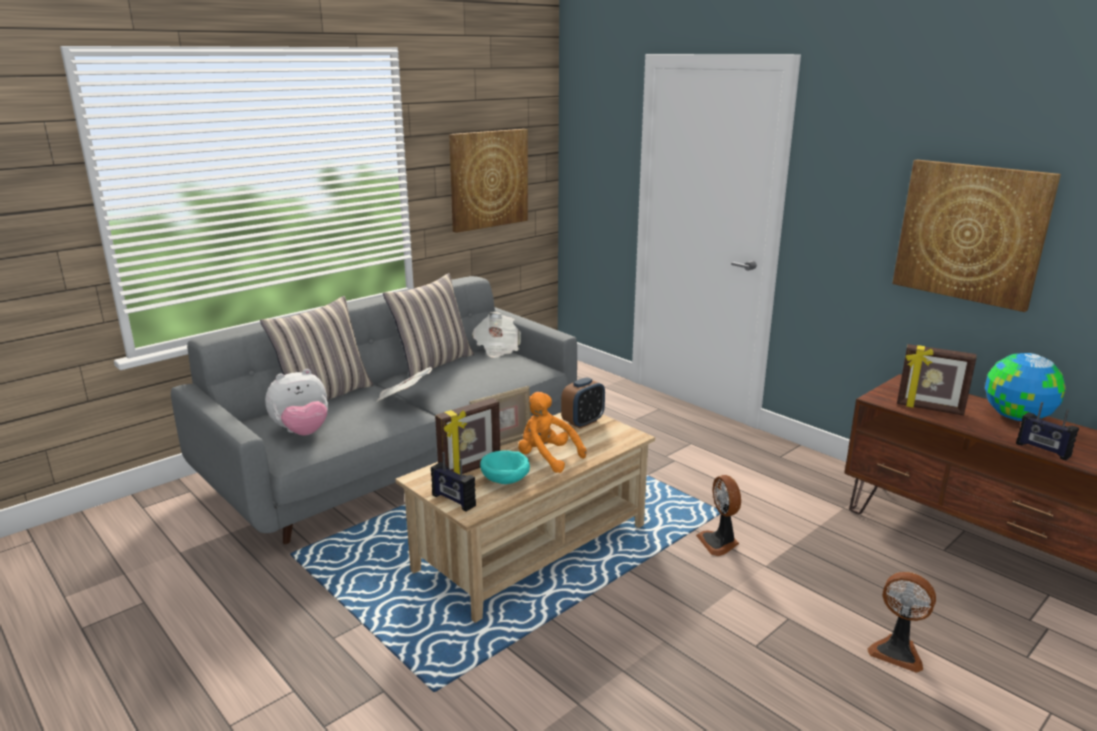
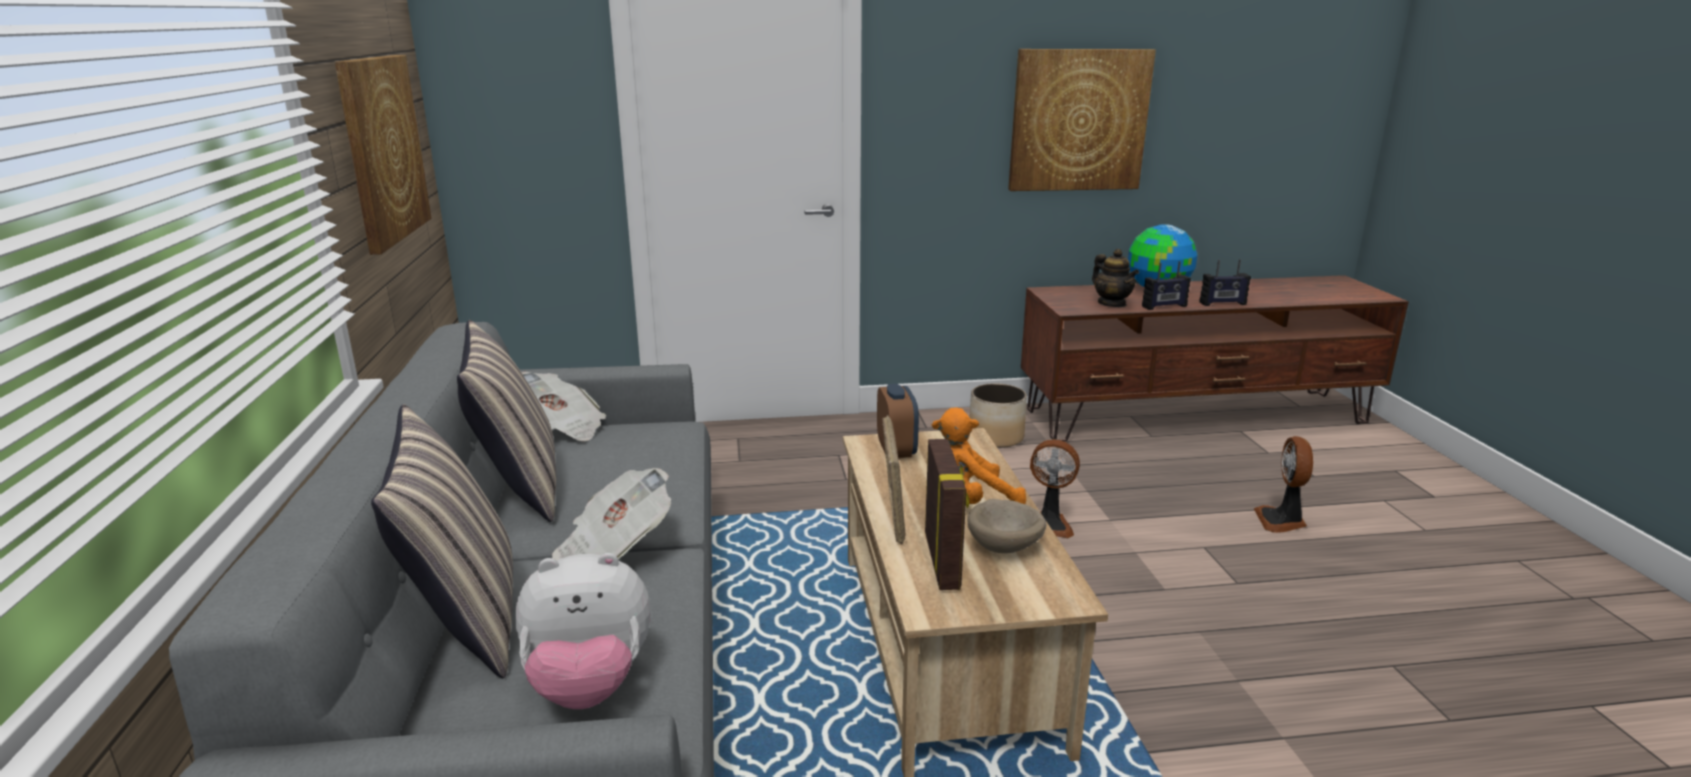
camera: 55 degrees left, 0 degrees up
plush toy [265,369,328,436] -> plush toy turned 75 degrees clockwise [515,553,651,709]
radio [431,452,476,512] -> radio moved to [1142,261,1191,310]
turquoise bowl [480,451,530,484] -> beige bowl [967,499,1047,553]
fan [867,572,936,673] -> fan turned 120 degrees clockwise [1254,436,1313,533]
picture frame [897,344,977,416] -> teapot [1092,249,1139,307]
none -> planter [969,383,1027,448]

